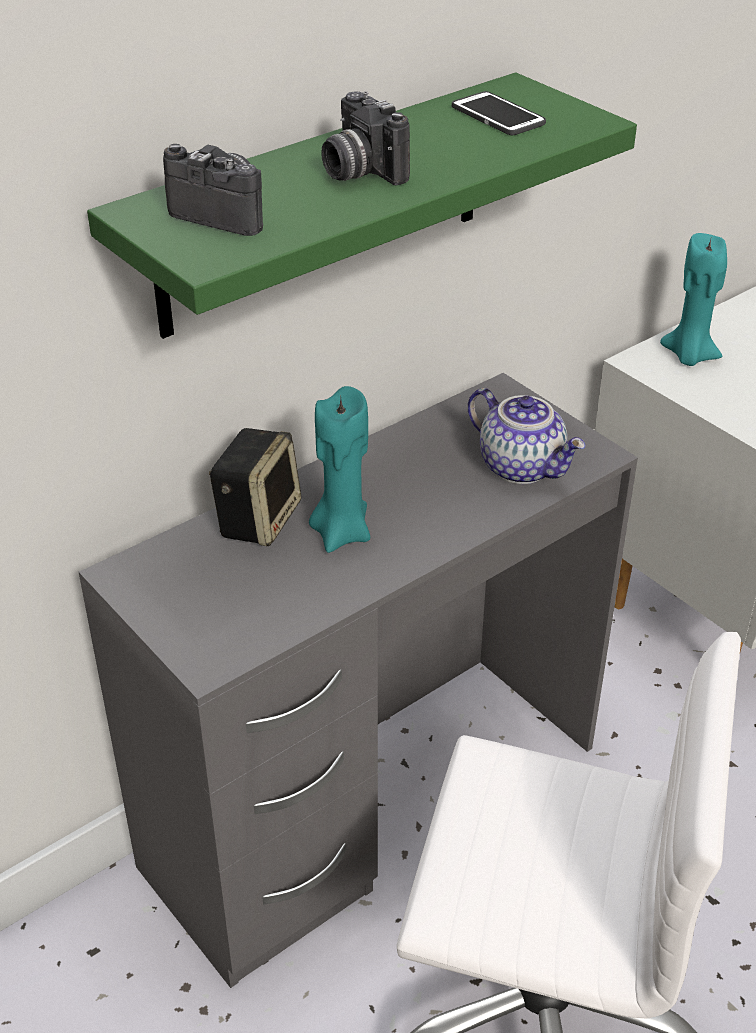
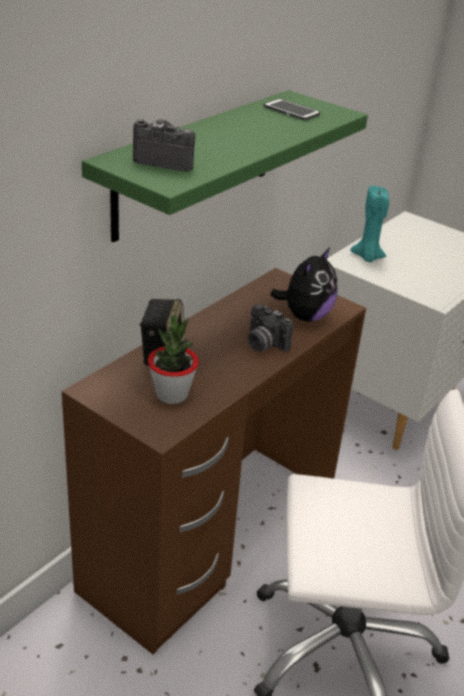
camera: 15 degrees left, 5 degrees down
grey desk [79,373,638,988] -> brown desk [62,268,366,654]
turquoise candle [309,386,370,553] -> none
camera [321,91,410,185] -> camera moved to [247,304,293,352]
teapot [468,388,585,484] -> plush toy [270,246,337,322]
none -> potted plant [148,315,199,404]

